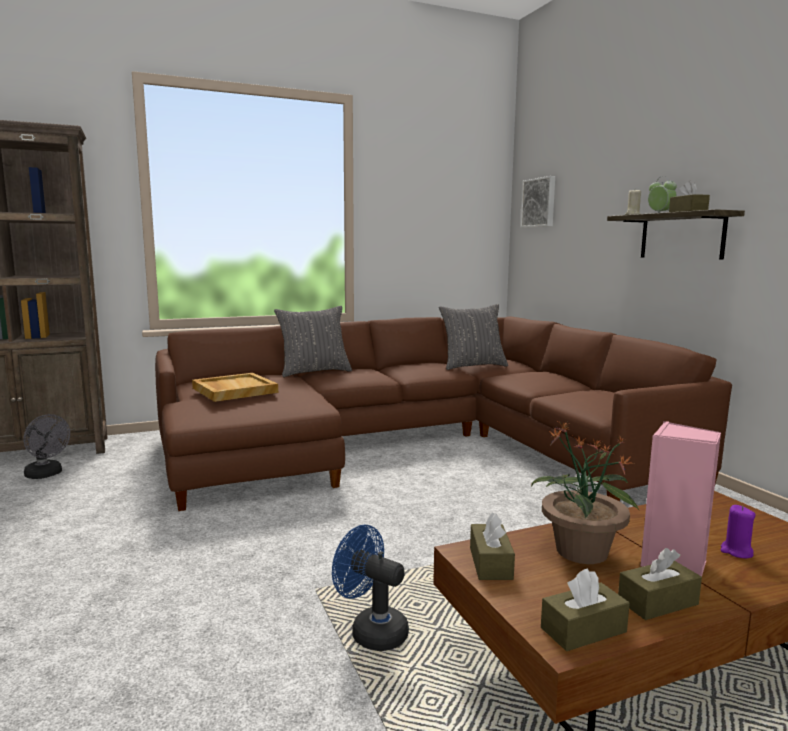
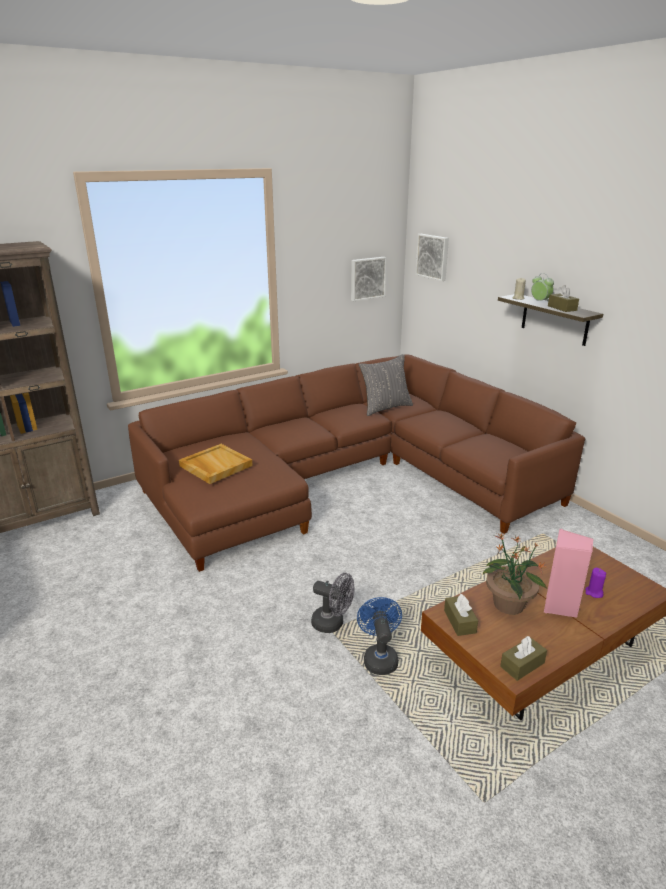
camera: 10 degrees left, 15 degrees up
grey fan [23,414,70,479] -> grey fan moved to [311,573,355,633]
grey pillow [274,306,352,377] -> none
blue fan [332,525,409,651] -> blue fan turned 60 degrees clockwise [357,597,402,675]
brown tissue box [618,548,702,620] -> none
none -> picture [351,257,387,301]

